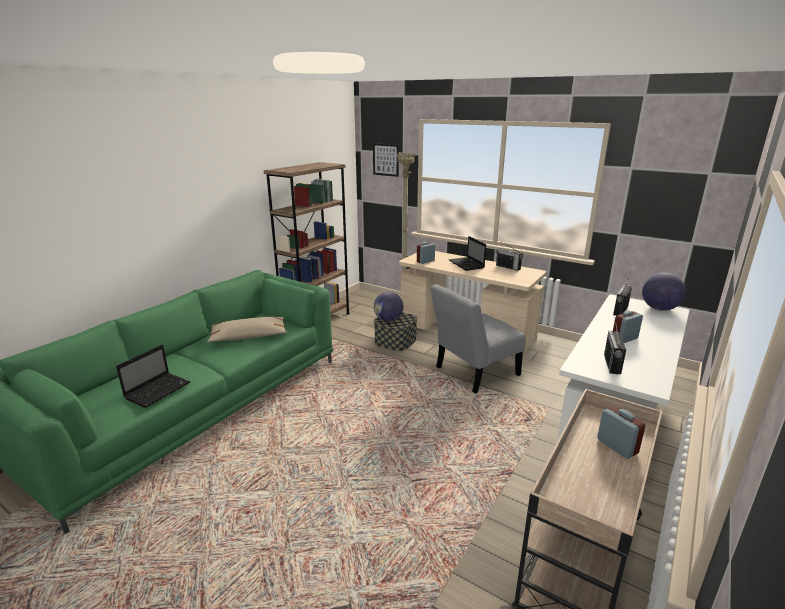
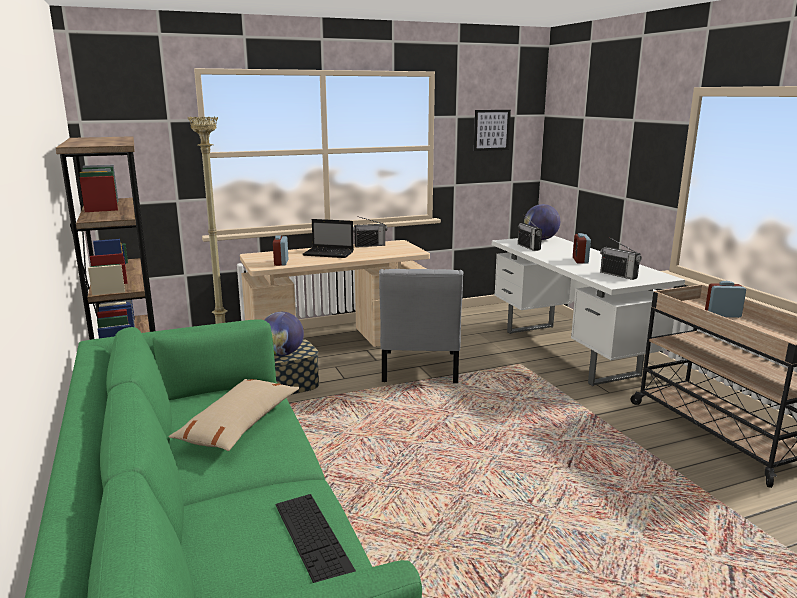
camera: 55 degrees left, 5 degrees down
laptop [116,345,190,408] -> keyboard [276,494,356,583]
picture [373,143,399,177] -> picture moved to [474,110,511,151]

